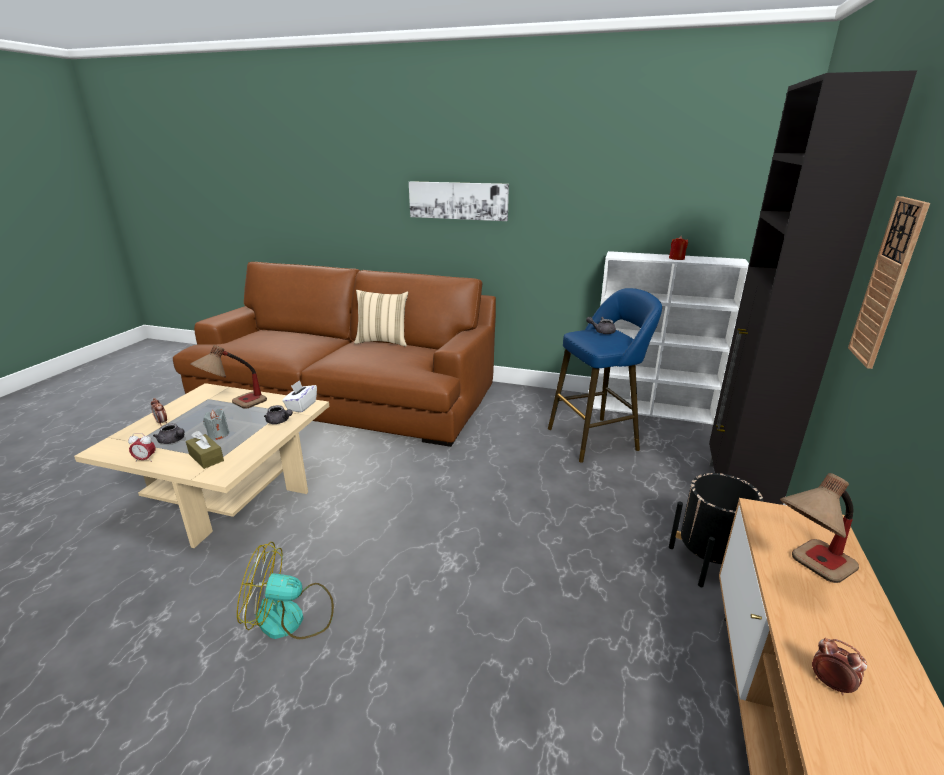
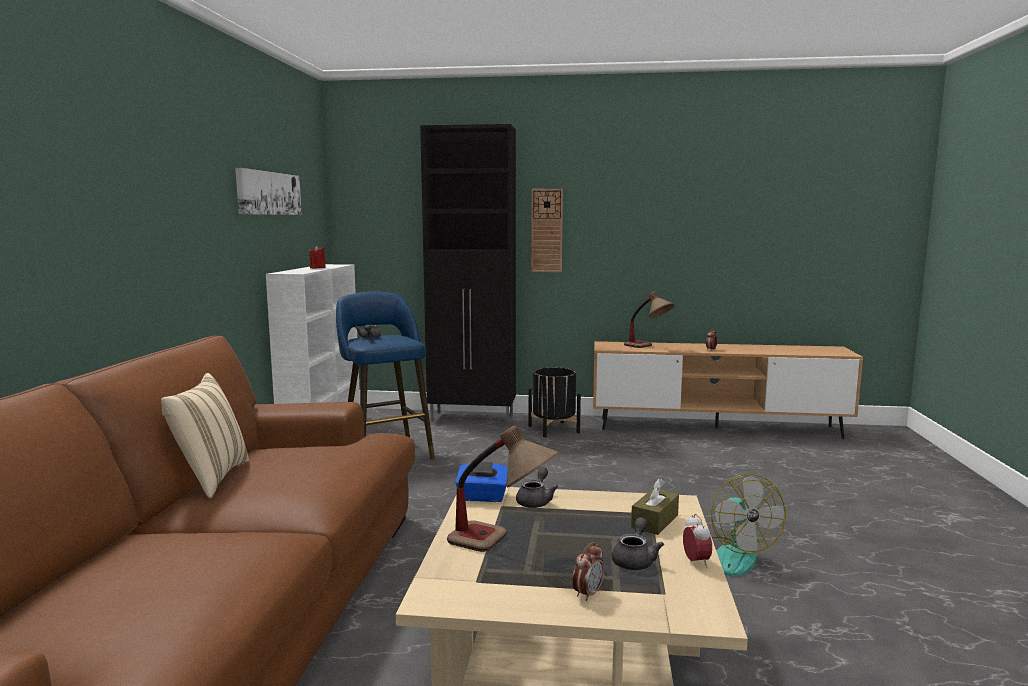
camera: 100 degrees left, 15 degrees down
grey candle [203,409,229,440] -> none
white tissue box [282,380,317,413] -> blue tissue box [455,461,508,502]
picture [409,181,509,221] -> picture moved to [235,168,302,215]

